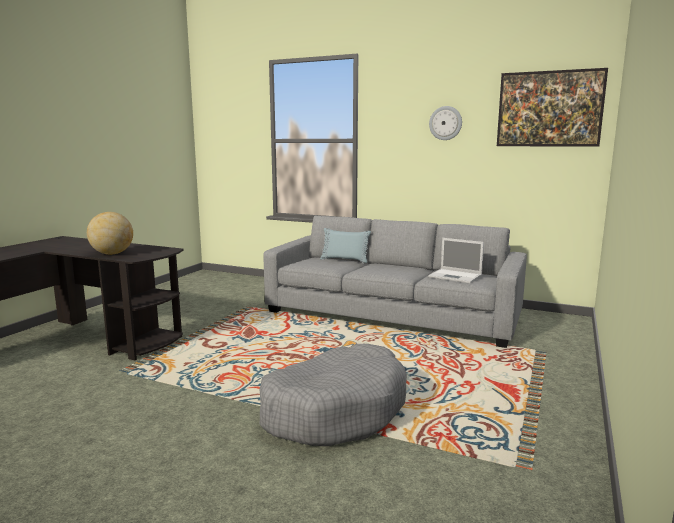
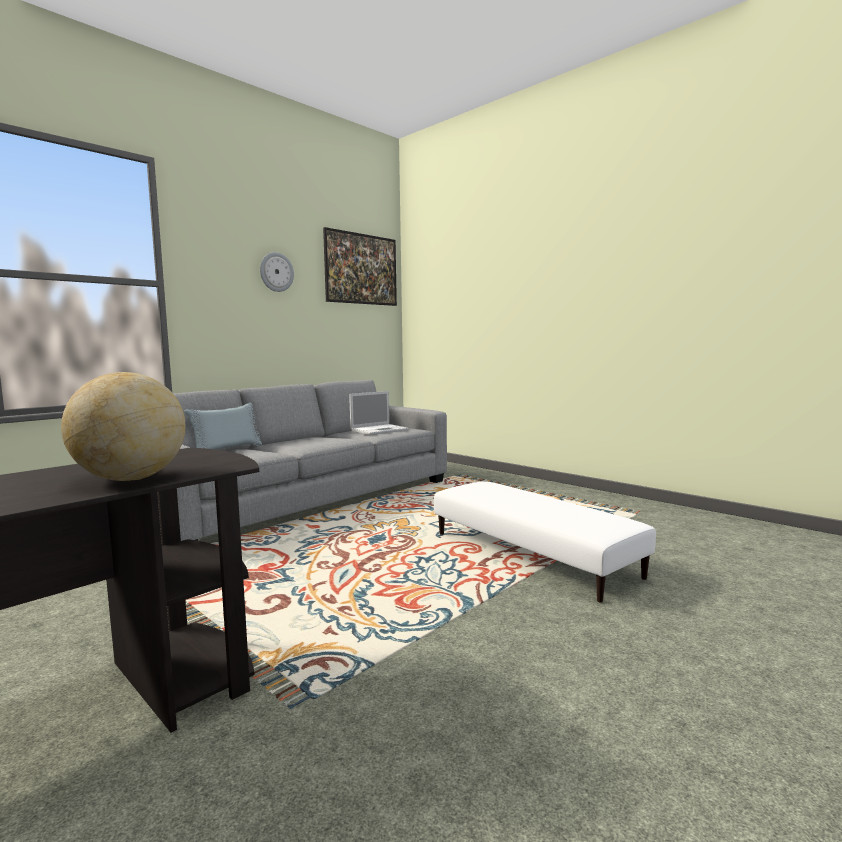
camera: 70 degrees left, 5 degrees down
grey dog bed [259,344,407,446] -> white ottoman [434,481,656,603]

